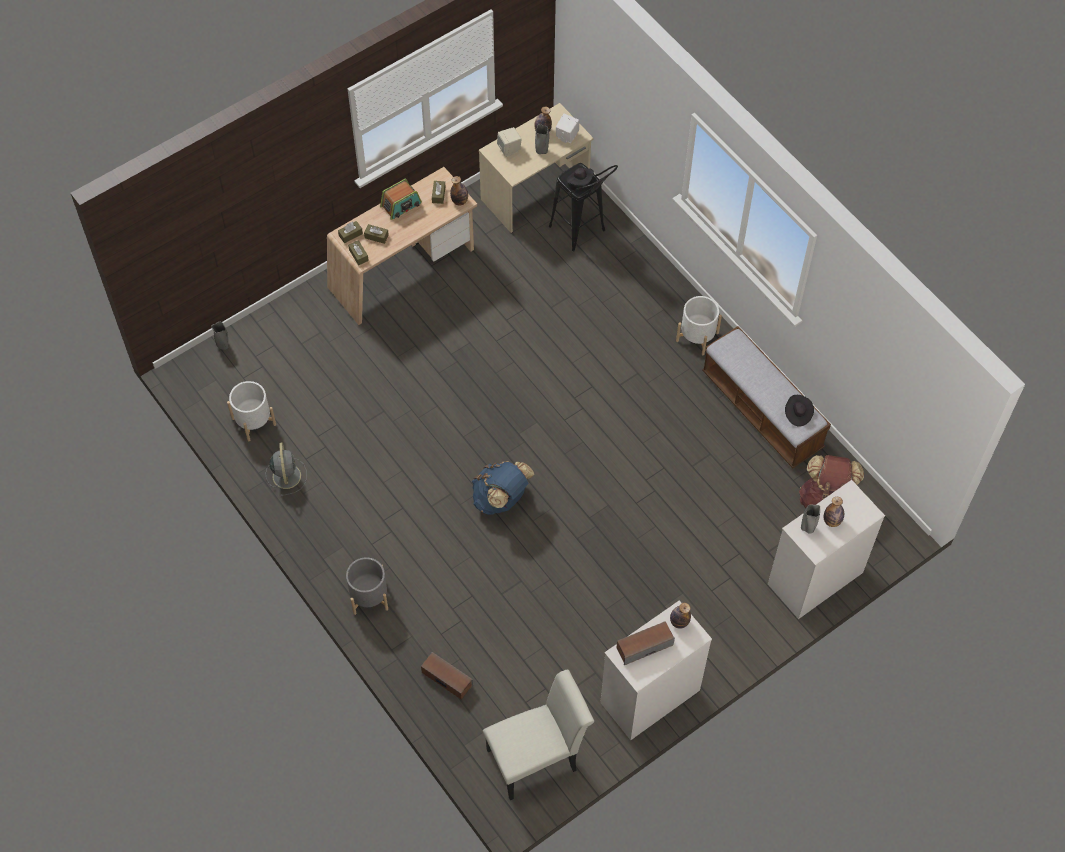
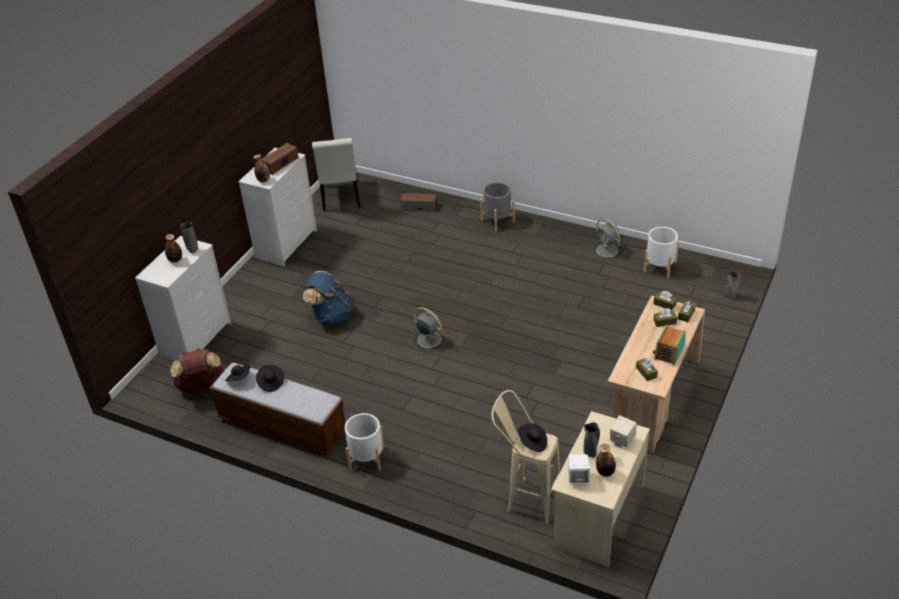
camera: 155 degrees right, 20 degrees down
bottle [450,176,468,206] -> none
blue backpack [472,461,535,515] -> blue backpack moved to [303,271,354,326]
white chair [483,670,594,800] -> white chair turned 45 degrees counterclockwise [312,138,361,211]
black stool [549,163,618,251] -> beige stool [491,390,560,524]
none -> black hat [256,365,284,392]
none -> grey fan [410,307,447,351]

